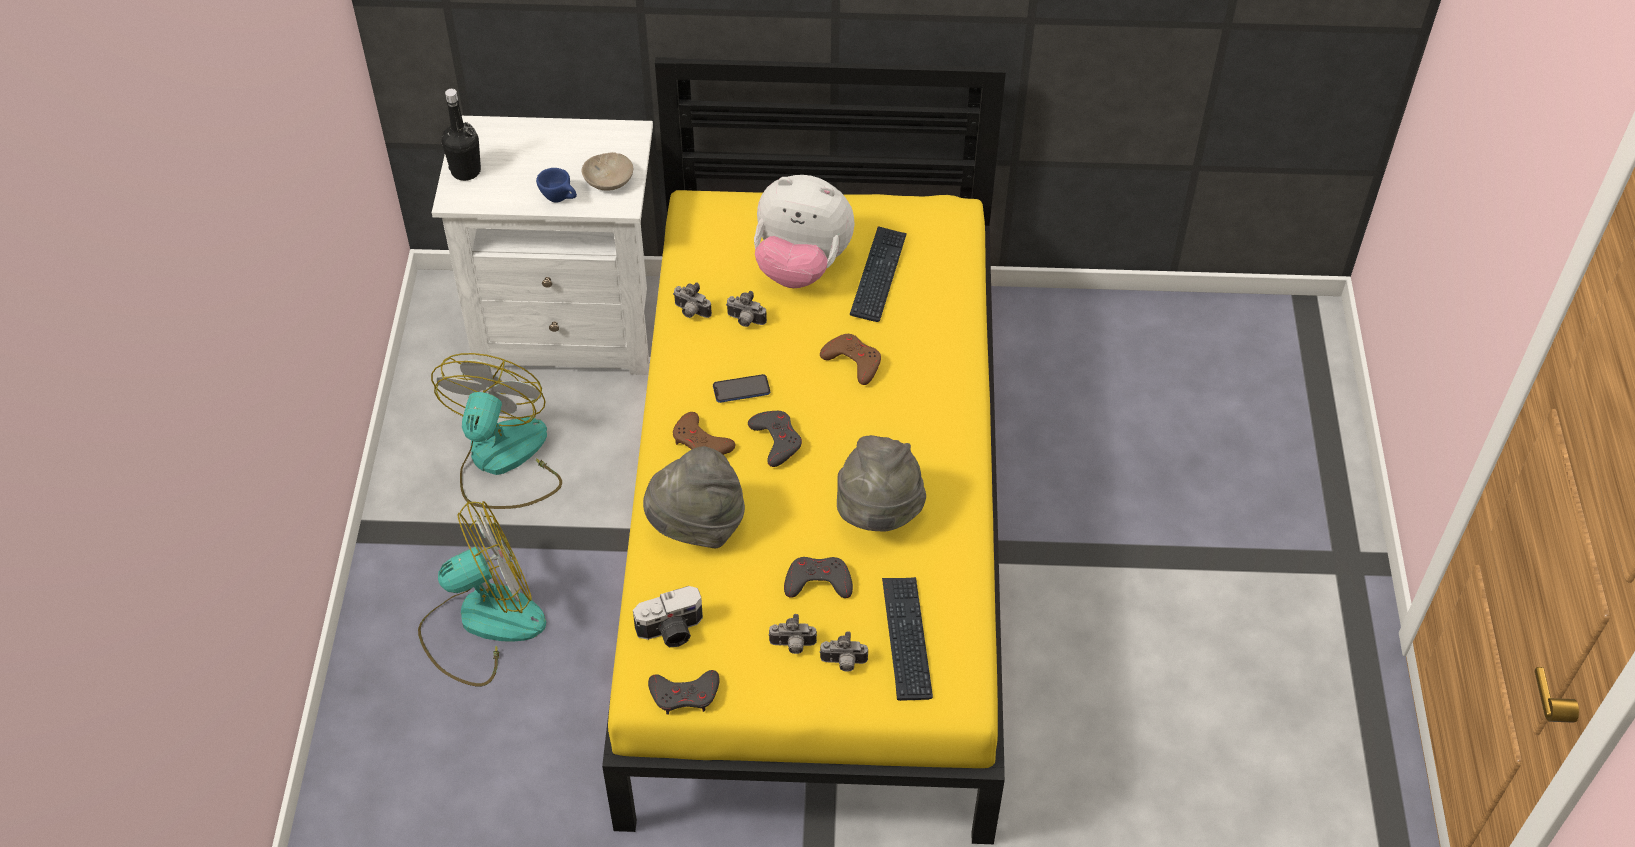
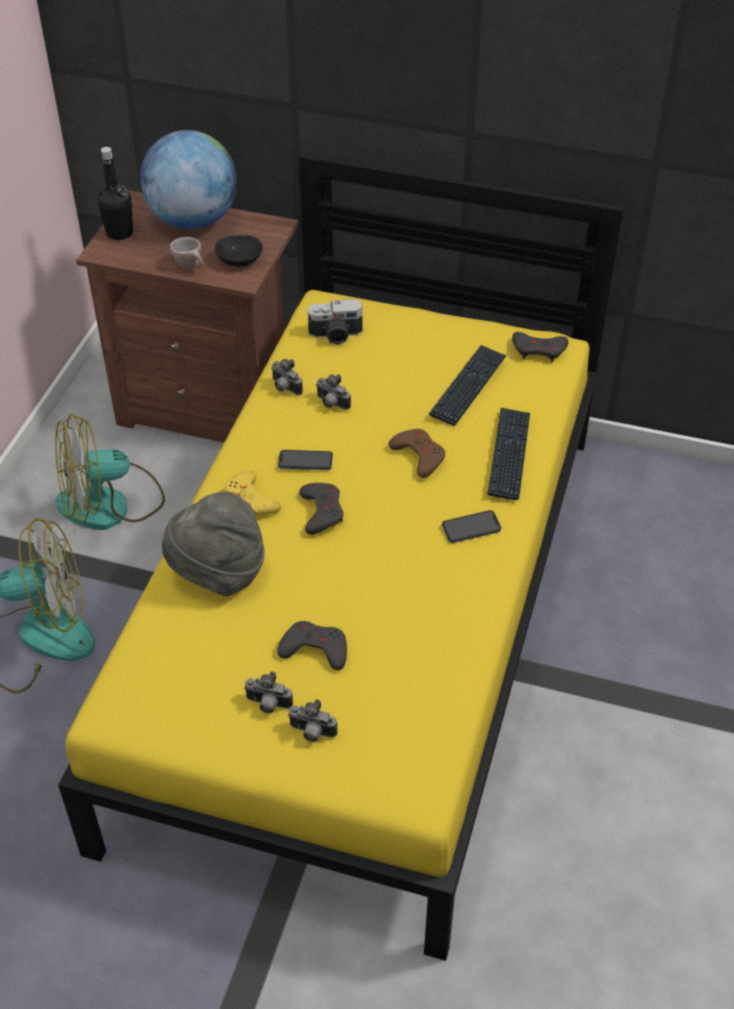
camera: 15 degrees right, 5 degrees down
fan [431,353,562,509] -> fan turned 135 degrees counterclockwise [55,414,165,530]
white nightstand [432,116,653,375] -> brown nightstand [76,190,298,443]
blue cup [536,168,577,202] -> beige cup [170,237,203,269]
beige bowl [582,152,633,190] -> black bowl [215,235,263,266]
camera [633,586,703,647] -> camera moved to [308,299,363,345]
grey game controller [648,670,720,715] -> grey game controller moved to [512,332,569,362]
brown game controller [673,412,736,455] -> yellow game controller [225,470,281,515]
plush toy [754,175,855,288] -> none
grey hat [837,435,926,531] -> none
keyboard [882,577,933,701] -> keyboard moved to [487,408,530,500]
none -> globe [140,130,237,229]
none -> phone [442,510,501,543]

